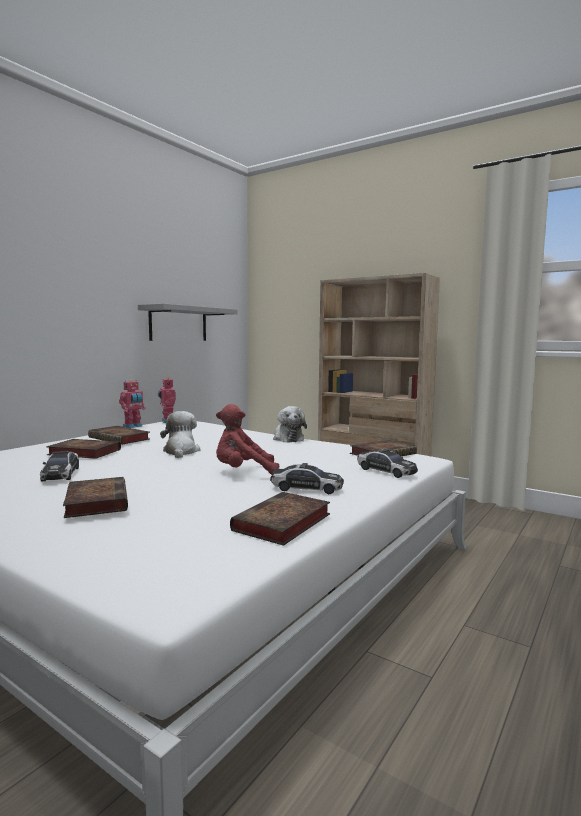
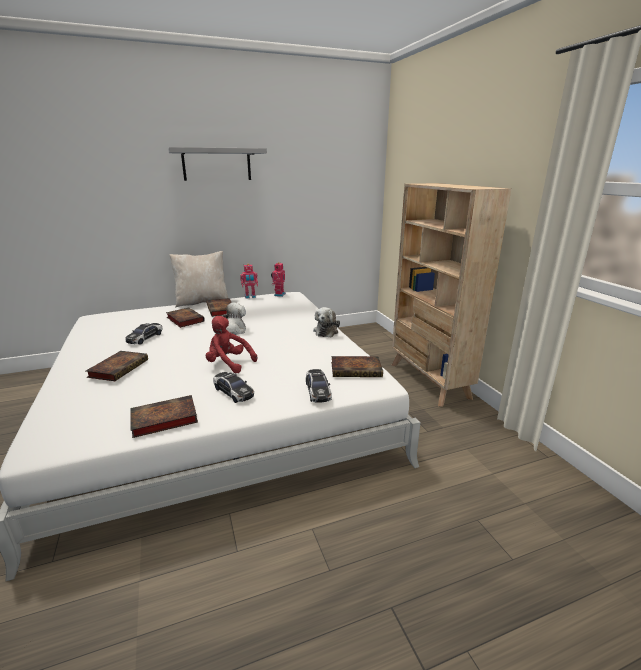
camera: 35 degrees right, 15 degrees up
grey shelf [138,303,237,341] -> grey shelf moved to [168,147,267,181]
none -> beige pillow [169,251,228,307]

